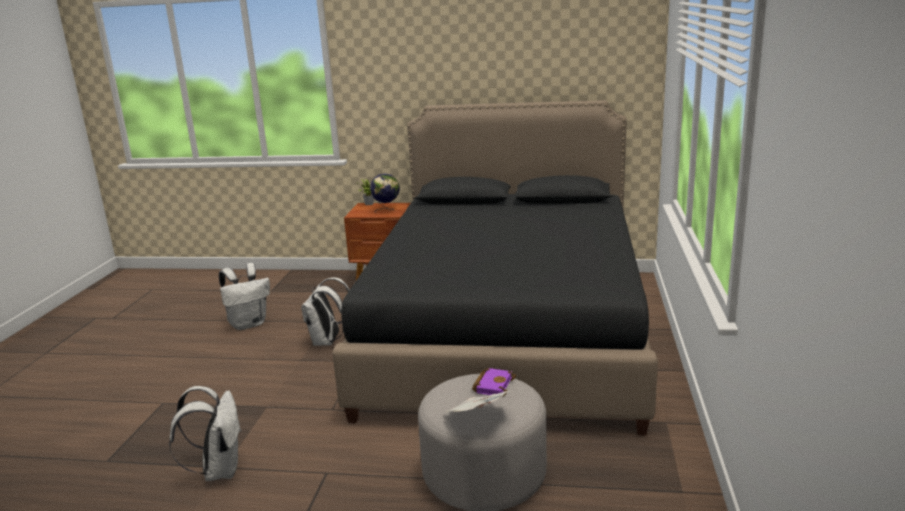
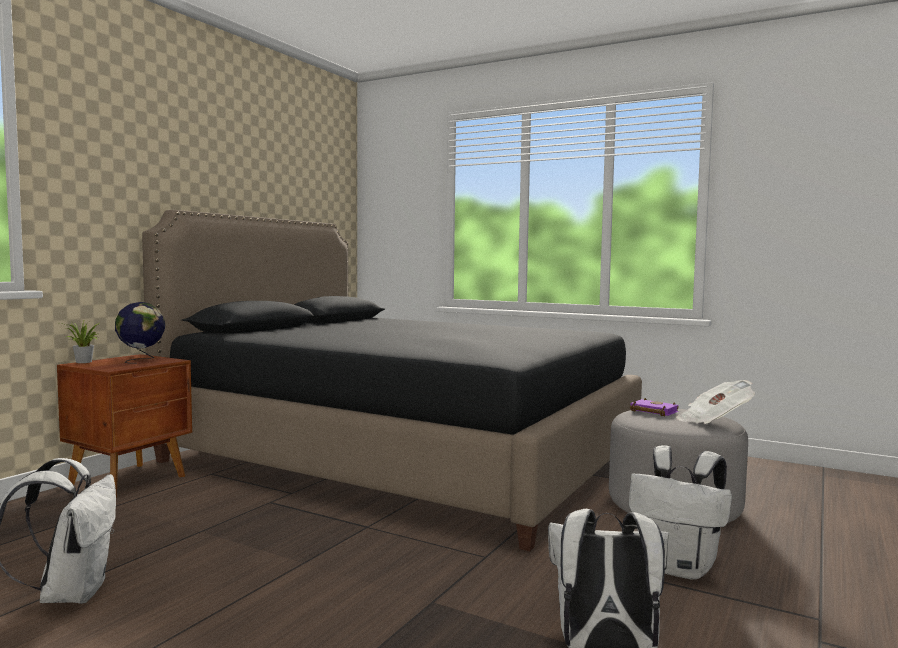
camera: 70 degrees left, 15 degrees down
white backpack [301,277,349,346] -> white backpack moved to [629,445,732,580]

